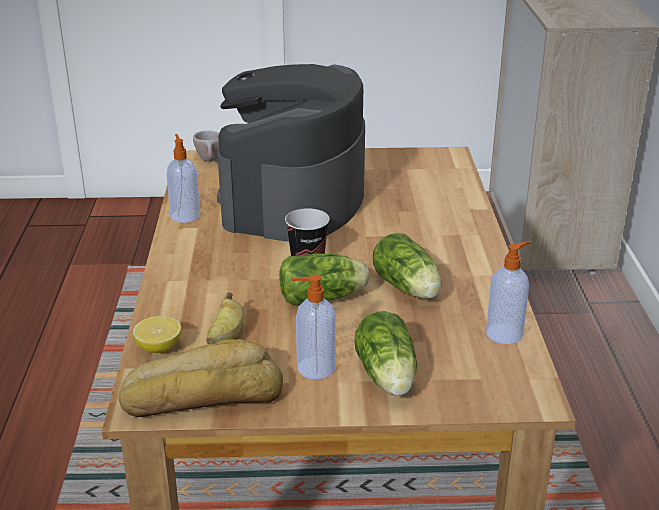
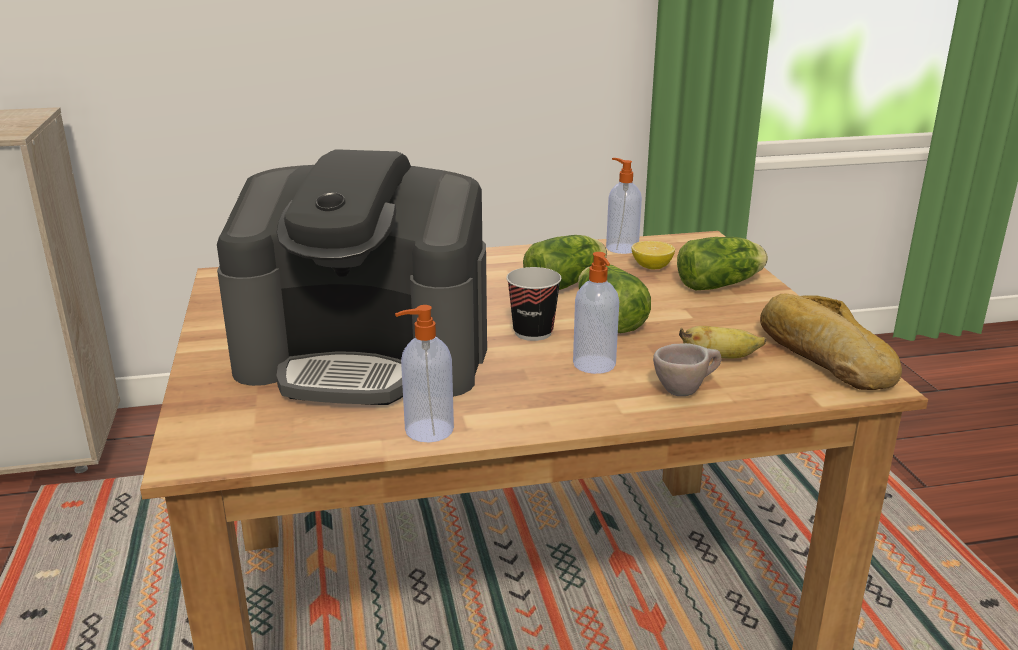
camera: 100 degrees left, 5 degrees down
lemon [133,316,181,353] -> lemon moved to [631,241,675,269]
beige cup [193,131,220,162] -> beige cup moved to [653,343,722,396]
soap dispenser [291,275,336,379] -> soap dispenser moved to [573,252,619,374]

